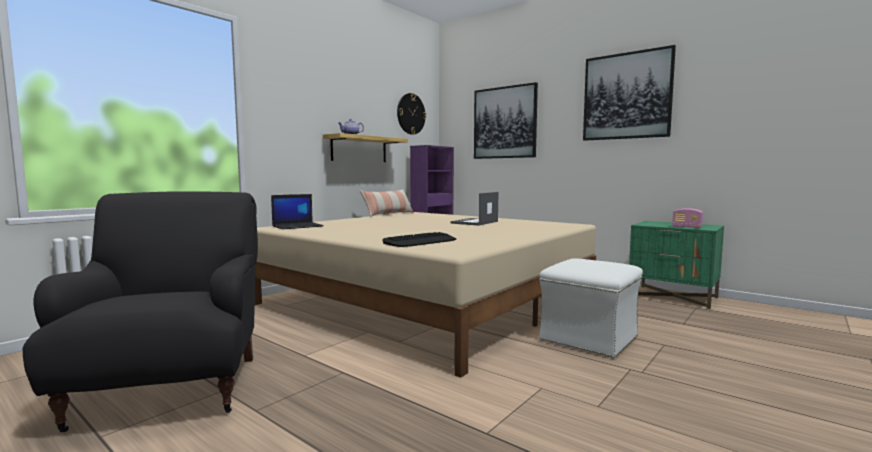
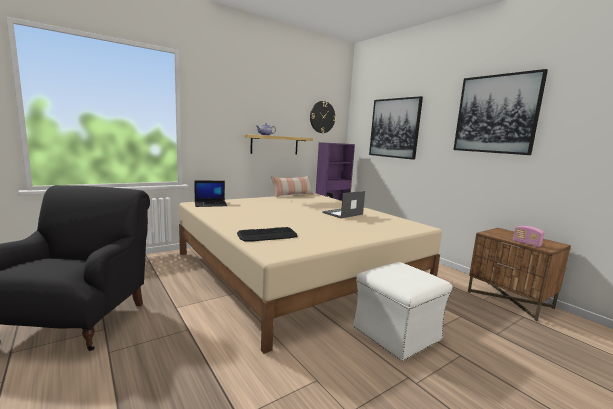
camera: 15 degrees right, 5 degrees up
green nightstand [629,221,724,309] -> brown nightstand [468,228,571,322]

